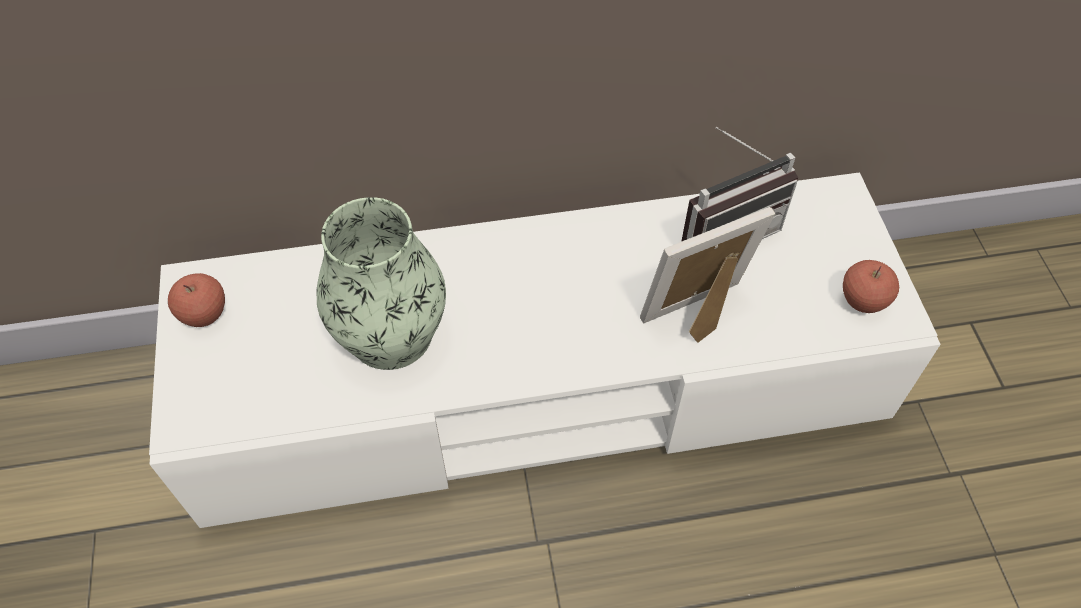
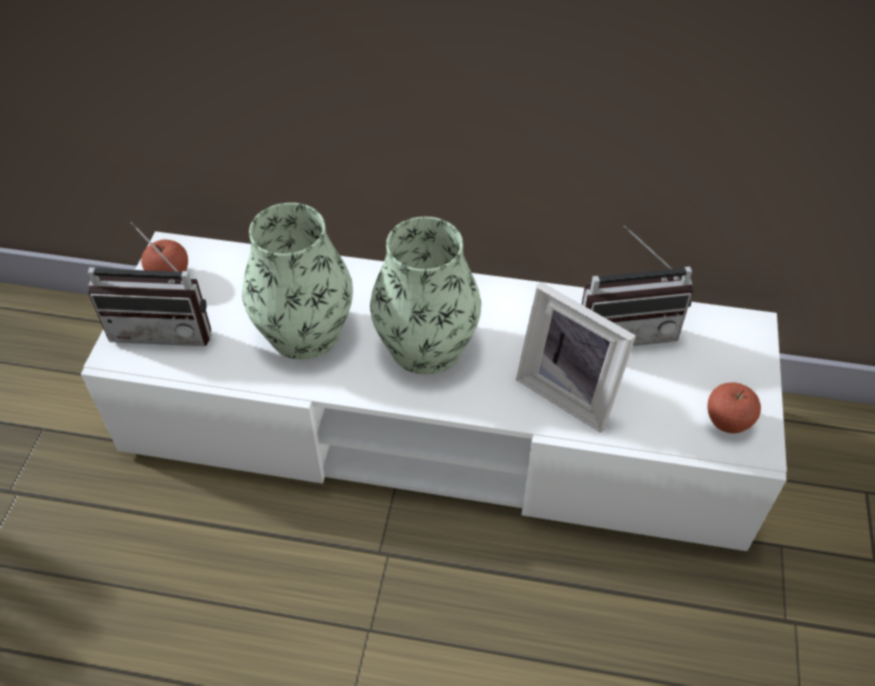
camera: 20 degrees right, 5 degrees down
picture frame [640,207,775,343] -> picture frame turned 135 degrees counterclockwise [516,282,636,433]
none -> radio [88,222,211,346]
none -> vase [370,217,481,375]

